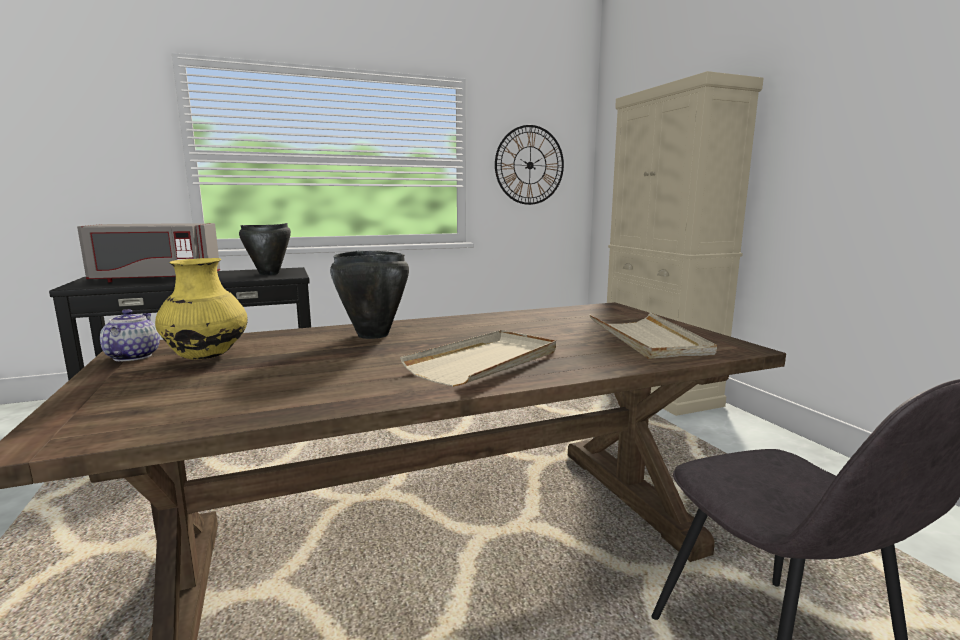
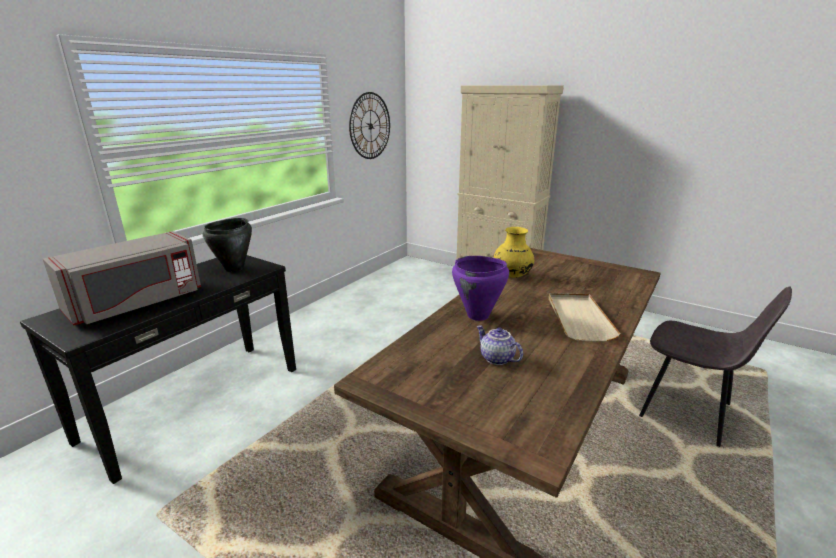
camera: 35 degrees left, 10 degrees up
teapot [100,309,160,361] -> teapot moved to [476,325,523,365]
yellow vase [155,258,248,360] -> yellow vase moved to [494,227,534,278]
black cooking pot [330,251,409,339] -> purple cooking pot [452,256,509,321]
beige tray [590,312,717,359] -> none

